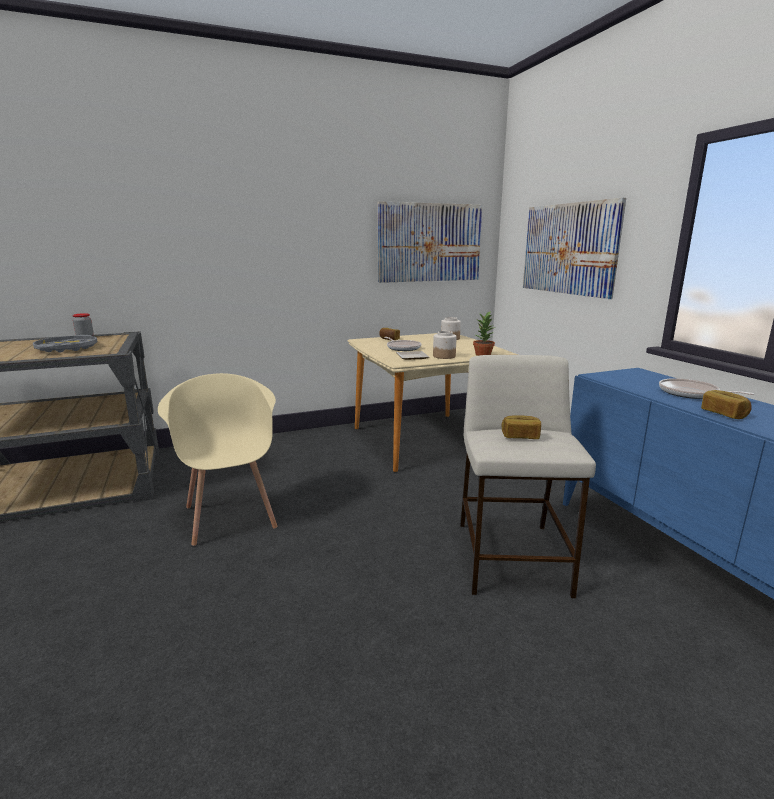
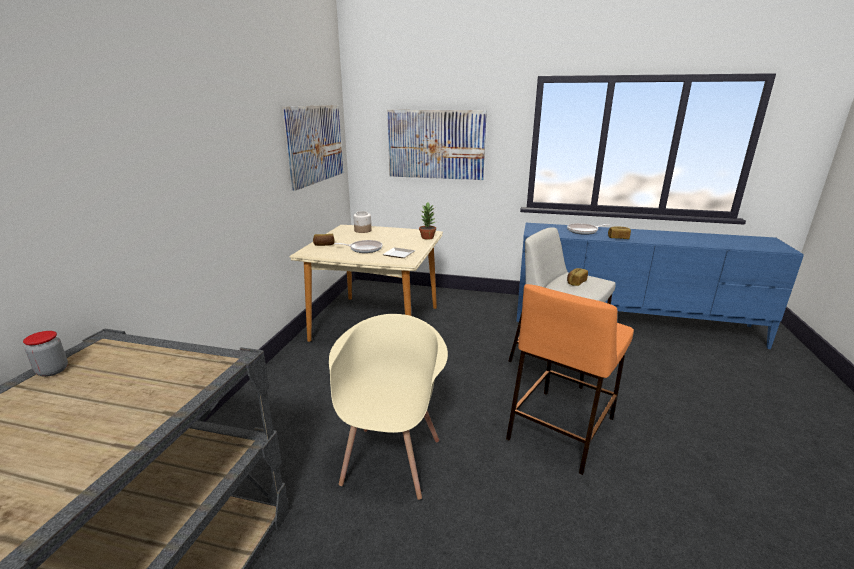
camera: 55 degrees left, 5 degrees up
grey tray [33,335,98,352] -> none
beige chair [158,373,278,546] -> beige chair turned 90 degrees clockwise [329,314,448,500]
jar [433,331,457,359] -> none
none -> orange stool [506,284,634,475]

